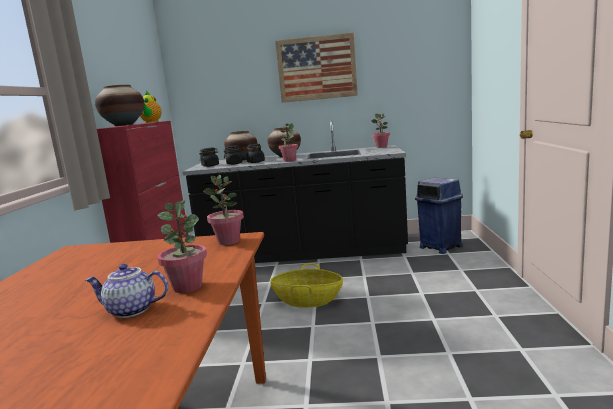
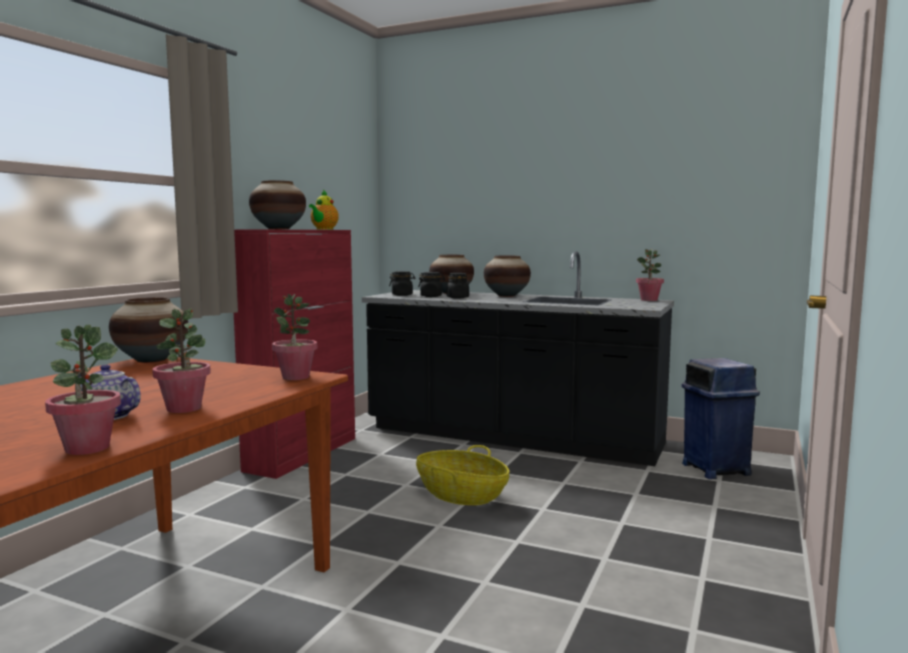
camera: 20 degrees right, 5 degrees down
picture [275,32,358,103] -> none
potted plant [279,123,298,162] -> potted plant moved to [45,325,121,455]
none -> vase [109,297,188,363]

